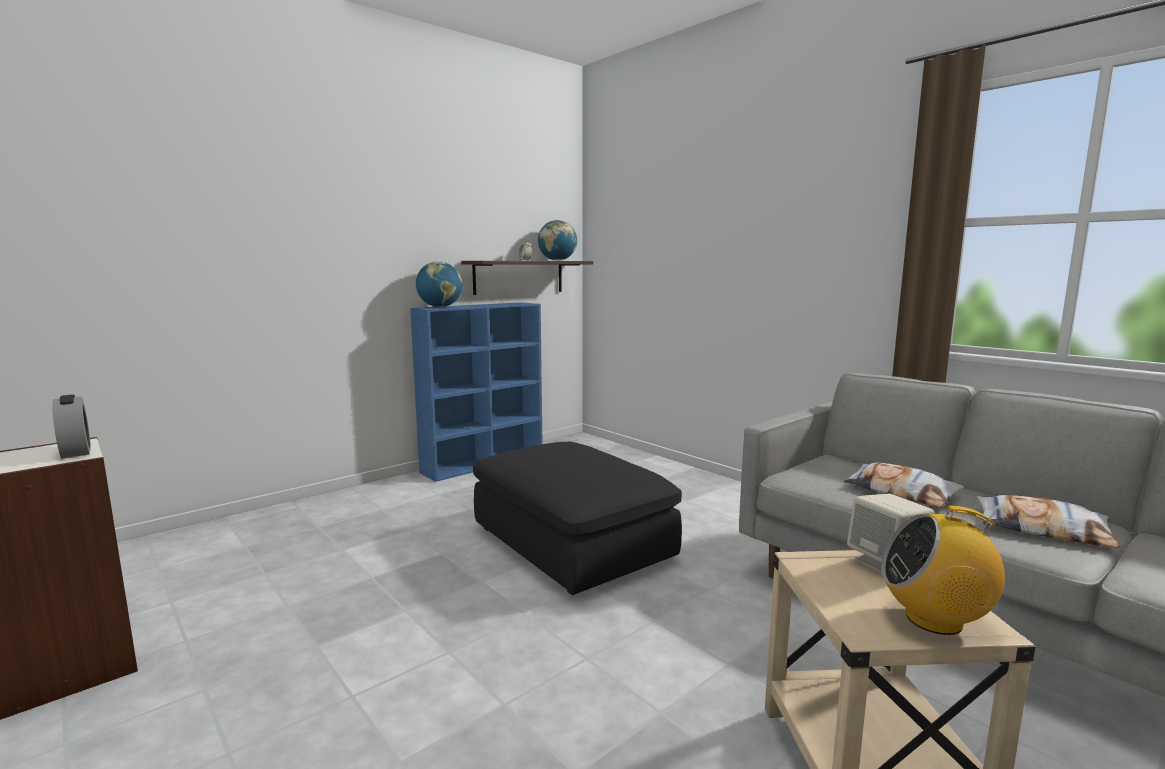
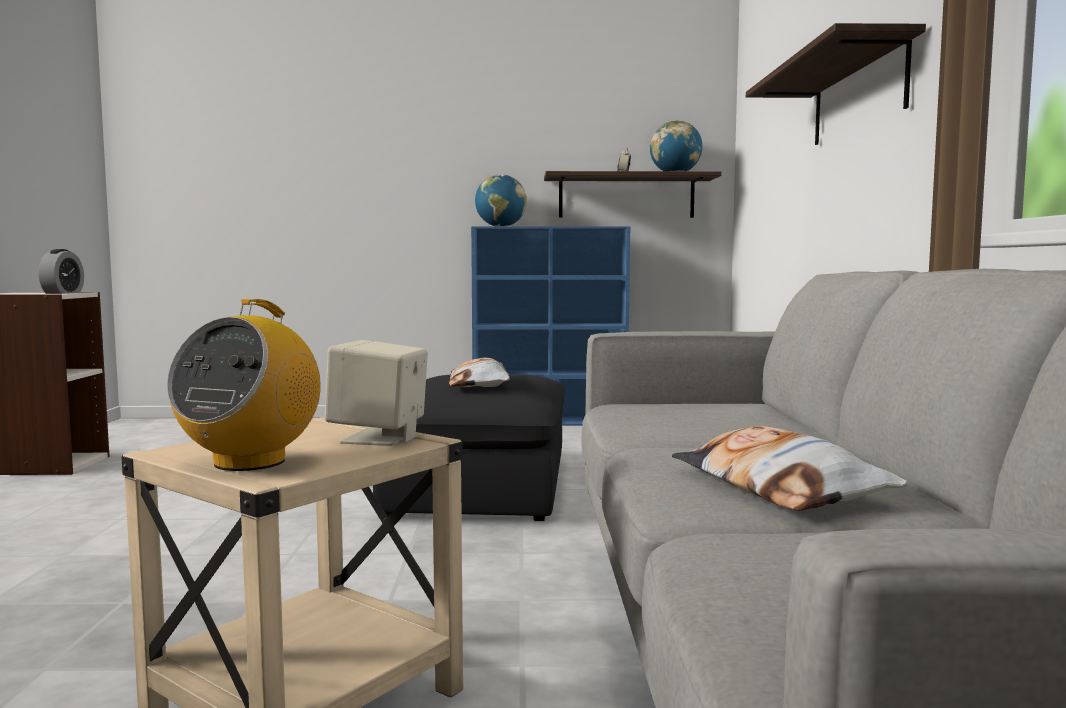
camera: 40 degrees right, 5 degrees down
pillow [844,463,964,507] -> pillow moved to [449,358,510,388]
radio [881,506,1005,635] -> radio turned 120 degrees counterclockwise [167,299,321,471]
none -> shelf [746,23,926,145]

